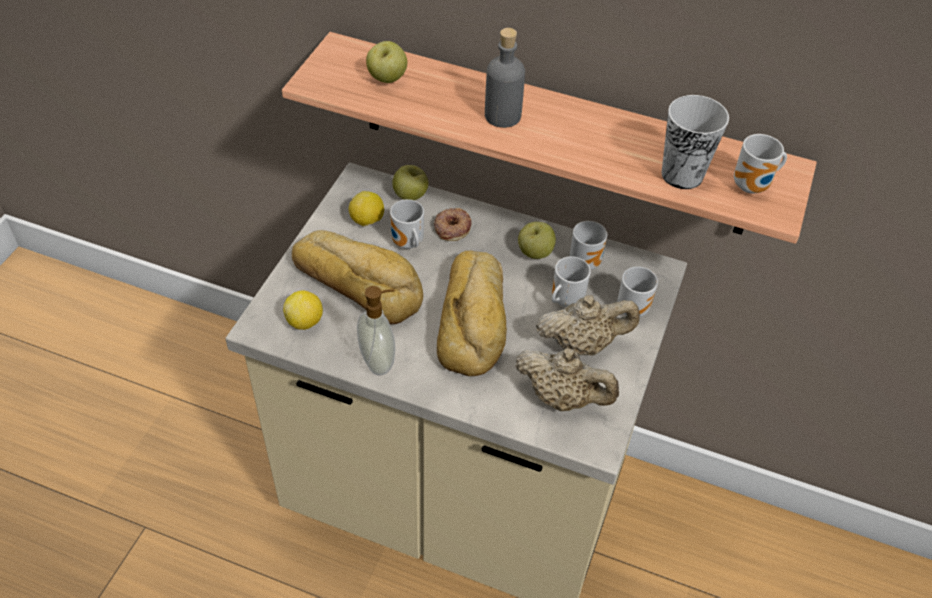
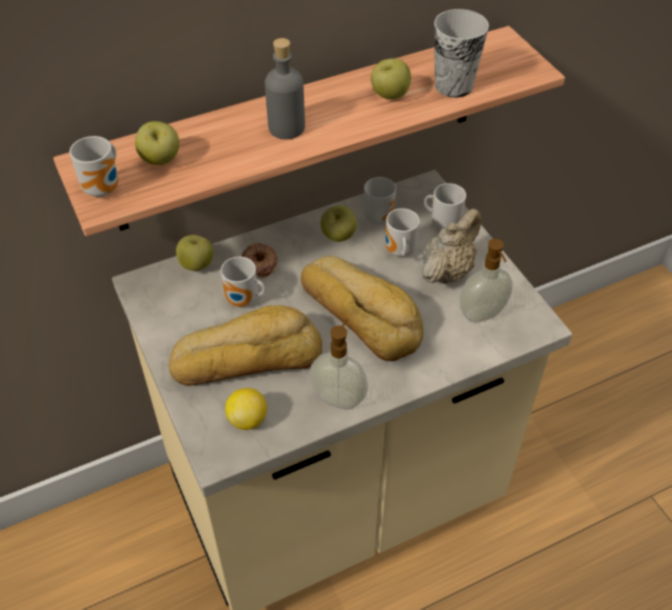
camera: 45 degrees left, 0 degrees up
lemon [349,191,384,226] -> none
beige teapot [515,348,619,411] -> soap dispenser [460,239,513,322]
mug [734,134,787,194] -> mug moved to [70,136,118,197]
none -> apple [371,58,411,99]

